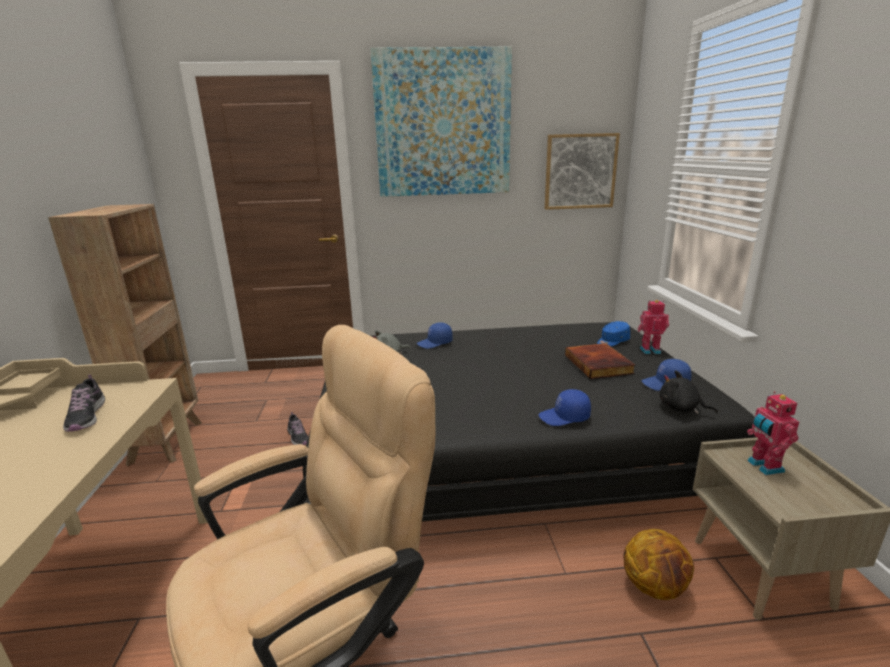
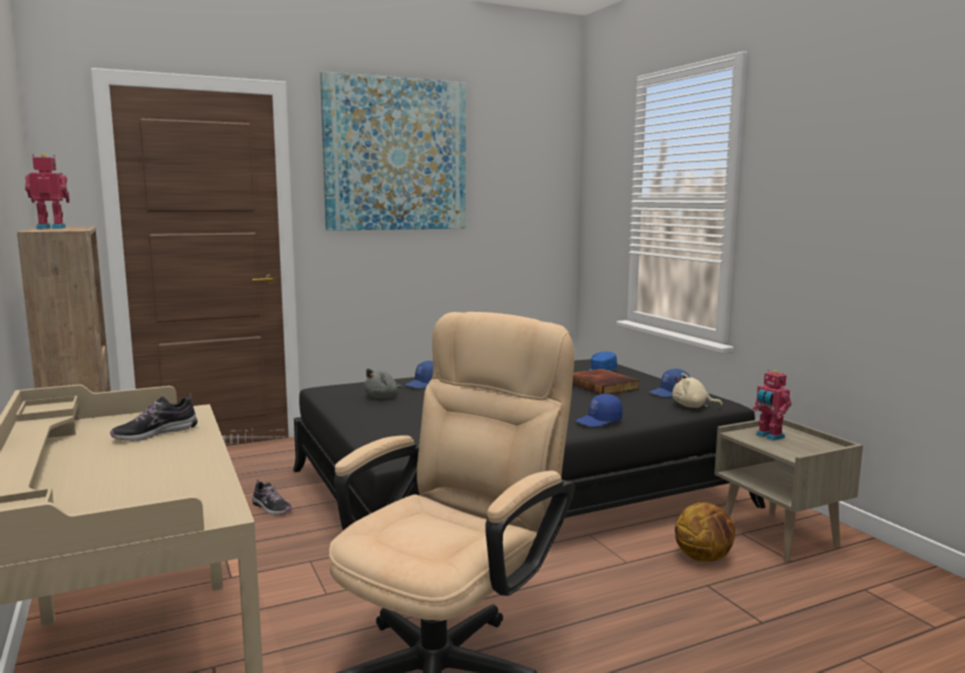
camera: 20 degrees left, 10 degrees down
shoe [63,375,105,432] -> shoe turned 90 degrees clockwise [110,394,198,441]
picture [545,133,620,210] -> none
toy robot [638,300,669,354] -> toy robot moved to [25,153,70,229]
black plush toy [660,370,718,414] -> beige plush toy [672,373,723,408]

